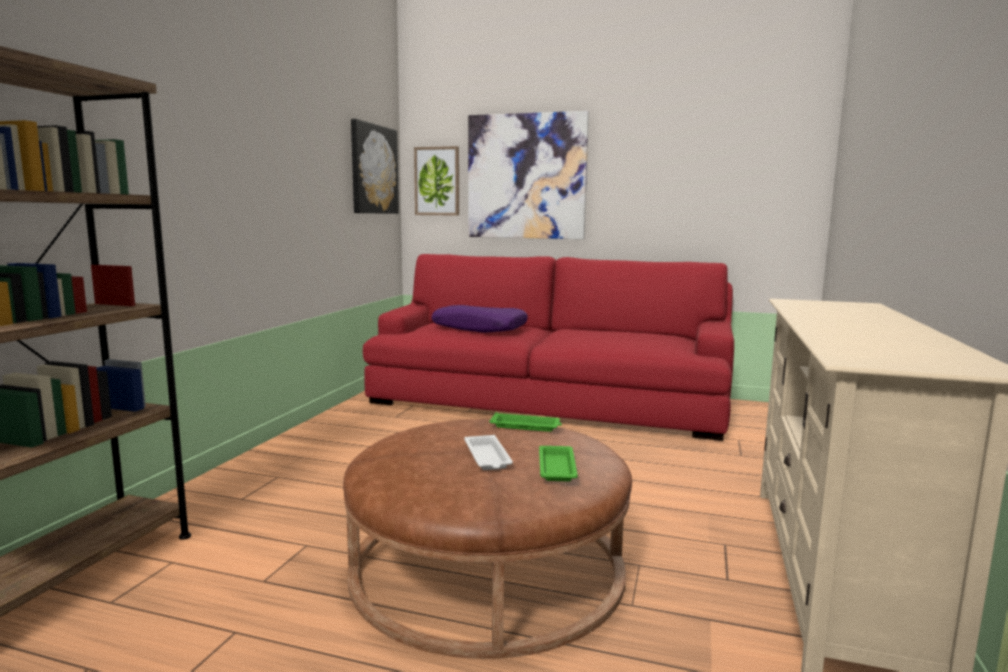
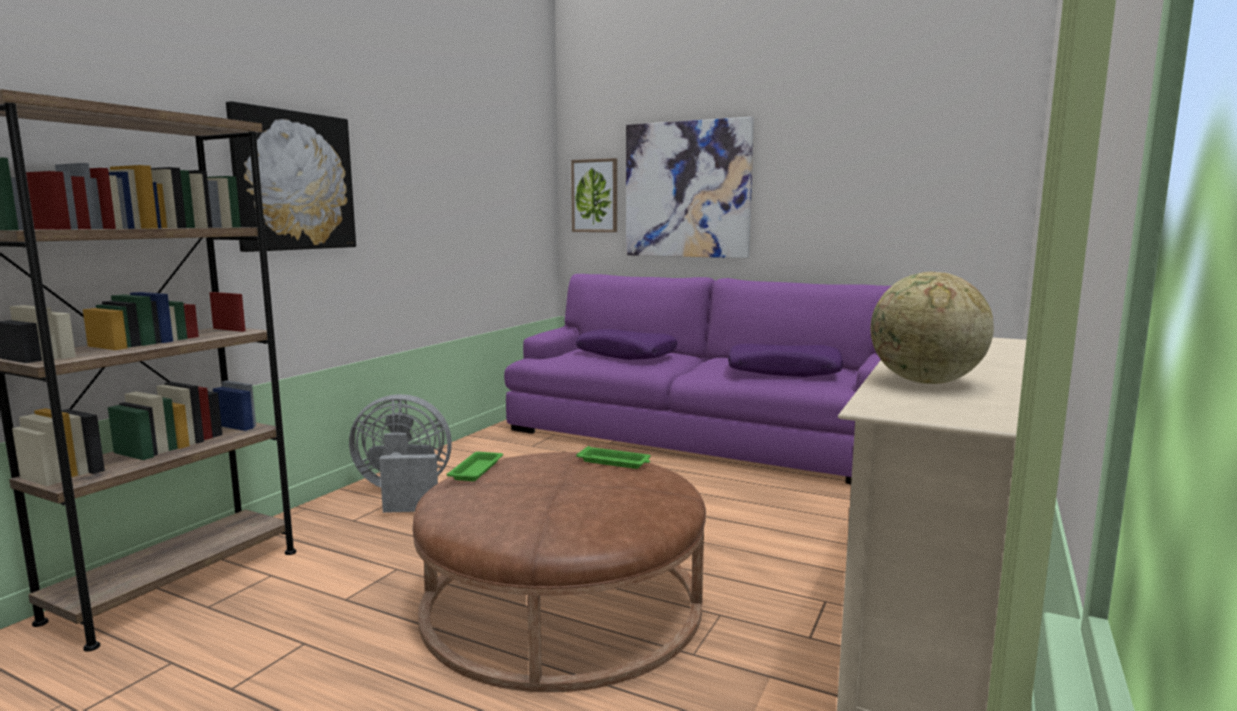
camera: 10 degrees right, 0 degrees up
picture [351,119,399,214] -> picture moved to [226,101,356,252]
red sofa [363,254,734,441] -> purple sofa [504,274,891,485]
white tray [464,435,513,470] -> none
green tray [539,446,578,481] -> green tray moved to [447,452,503,481]
none -> grey fan [349,394,452,513]
none -> purple pillow [728,344,843,377]
none -> globe [870,271,994,384]

